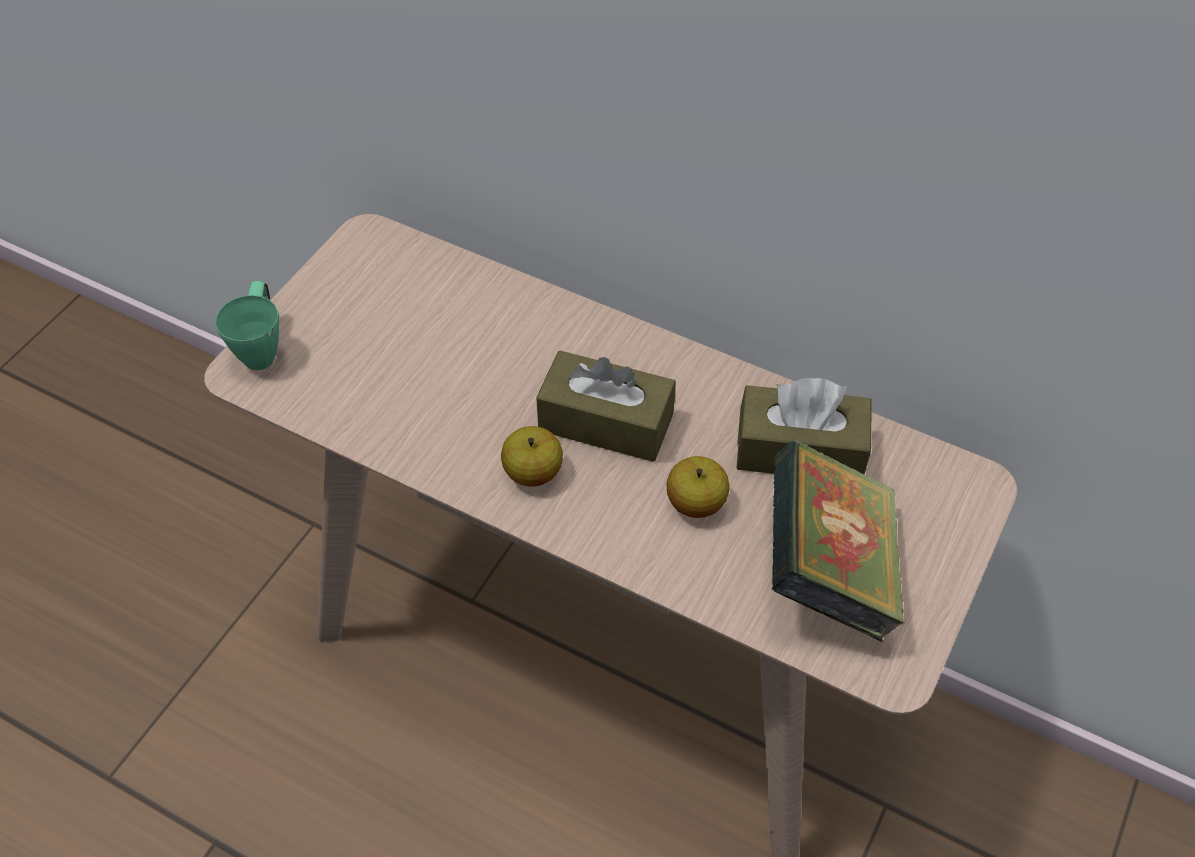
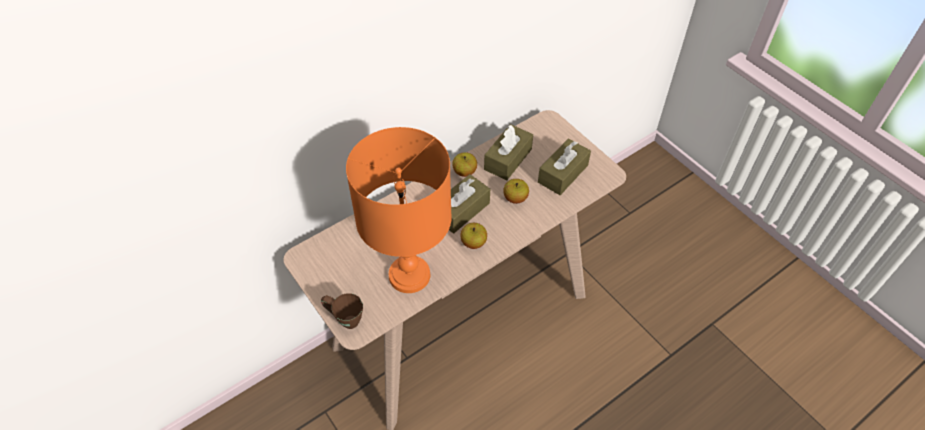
camera: 65 degrees left, 0 degrees up
green mug [215,281,279,370] -> brown mug [321,293,363,329]
book [772,440,905,642] -> brown tissue box [538,138,591,195]
none -> orange table lamp [346,127,452,293]
none -> apple [452,152,477,177]

